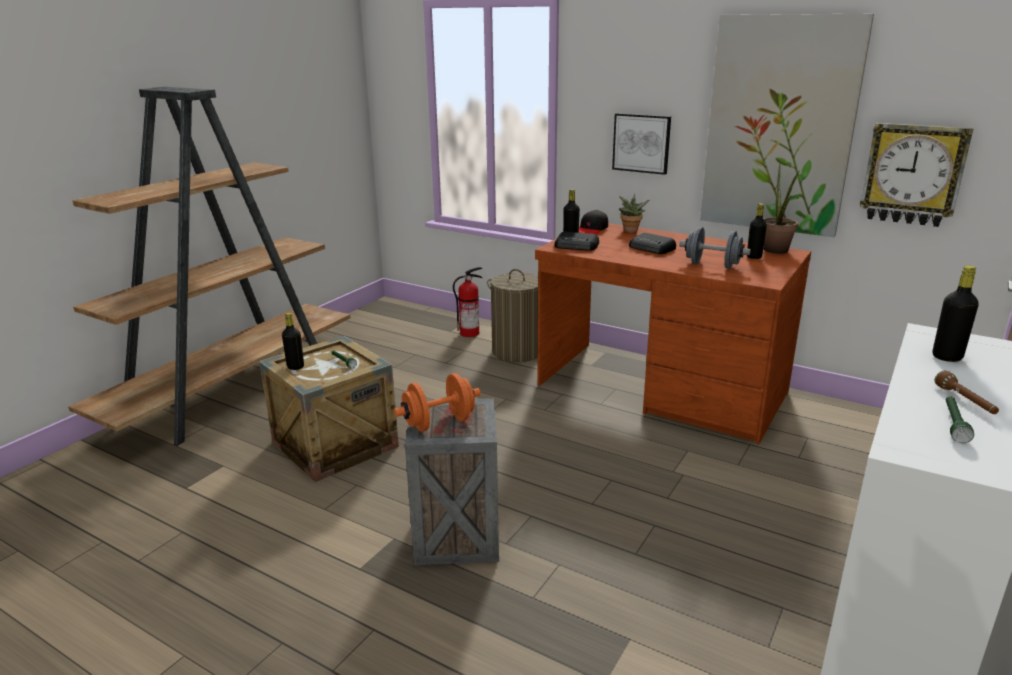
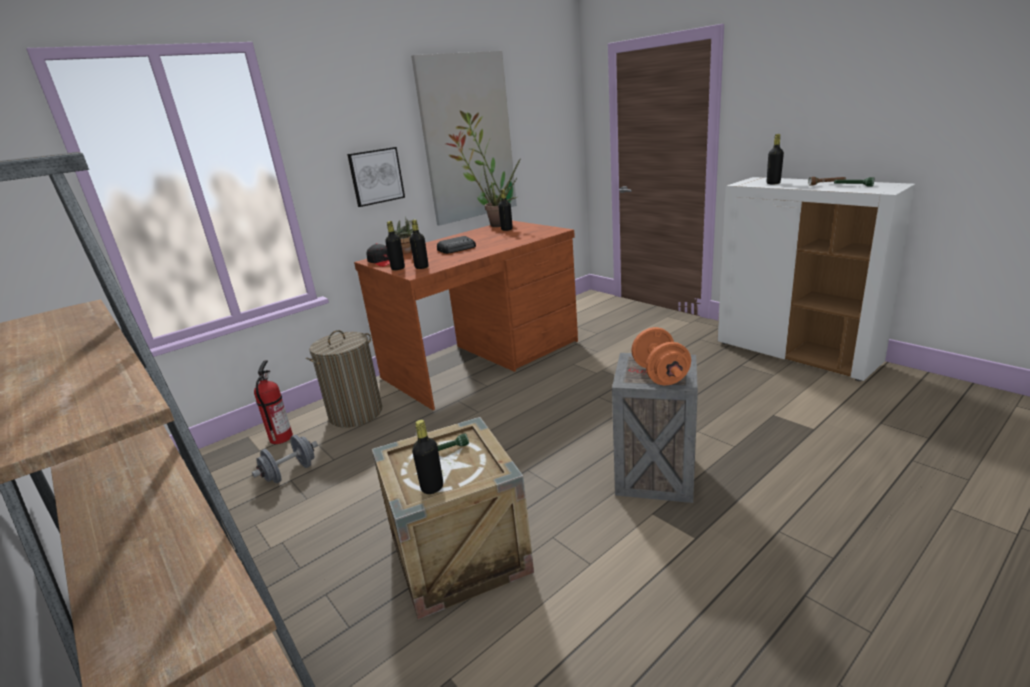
camera: 70 degrees left, 0 degrees up
radio [554,232,599,251] -> black bottle [410,219,428,269]
grey dumbbell [679,227,751,269] -> grey dumbbell moved to [252,435,318,483]
wall clock [860,123,973,227] -> none

